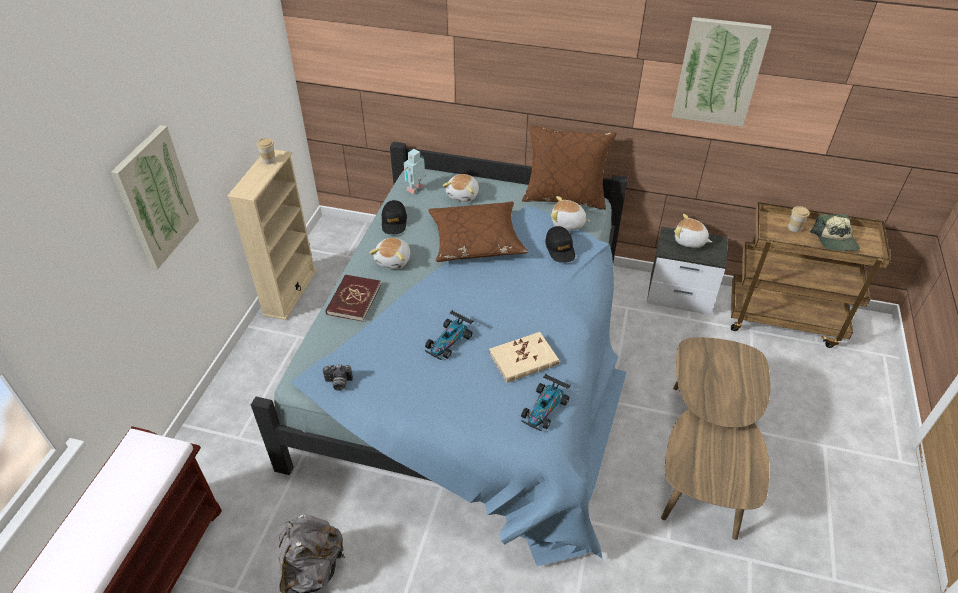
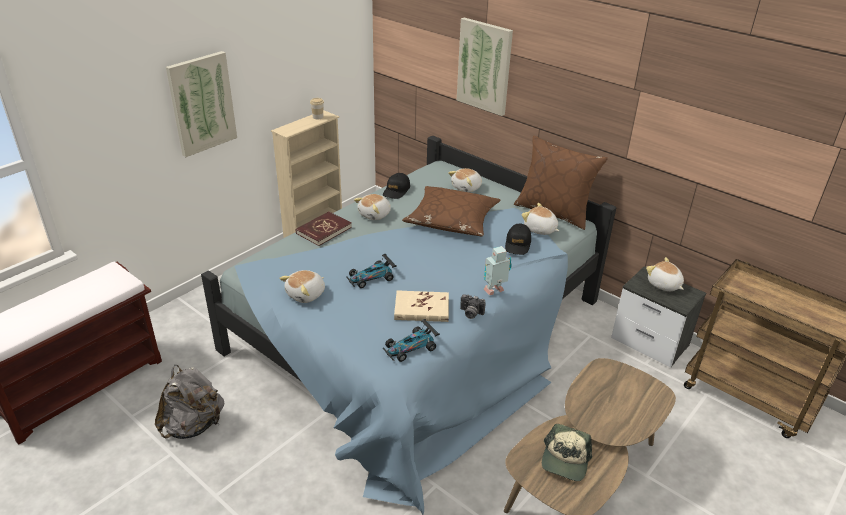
camera: 25 degrees right, 10 degrees down
camera [323,364,353,391] -> camera moved to [460,294,486,319]
toy robot [404,149,425,194] -> toy robot moved to [483,246,512,295]
picture [672,17,771,127] -> picture moved to [457,17,513,116]
cup [788,206,810,232] -> none
cap [810,214,860,251] -> cap moved to [542,424,592,481]
none -> plush toy [279,270,325,303]

